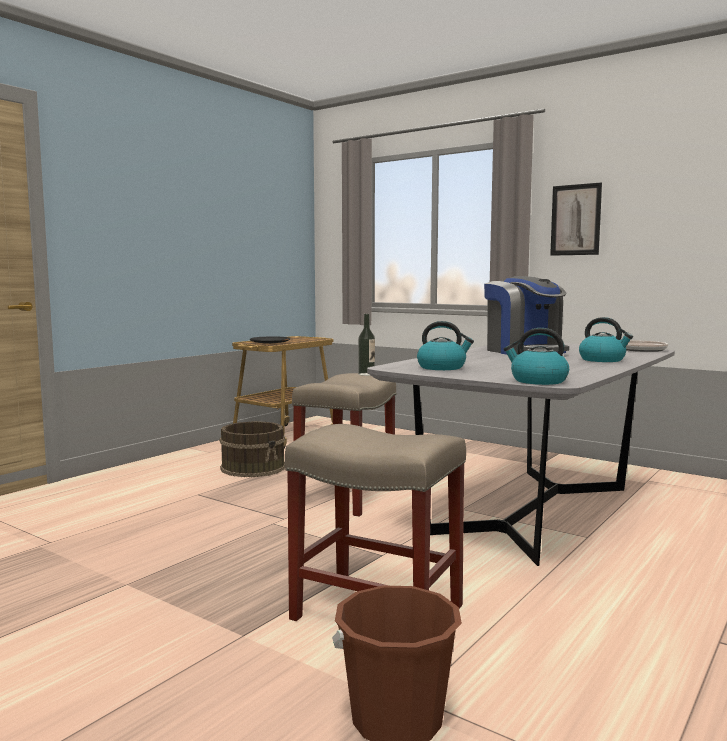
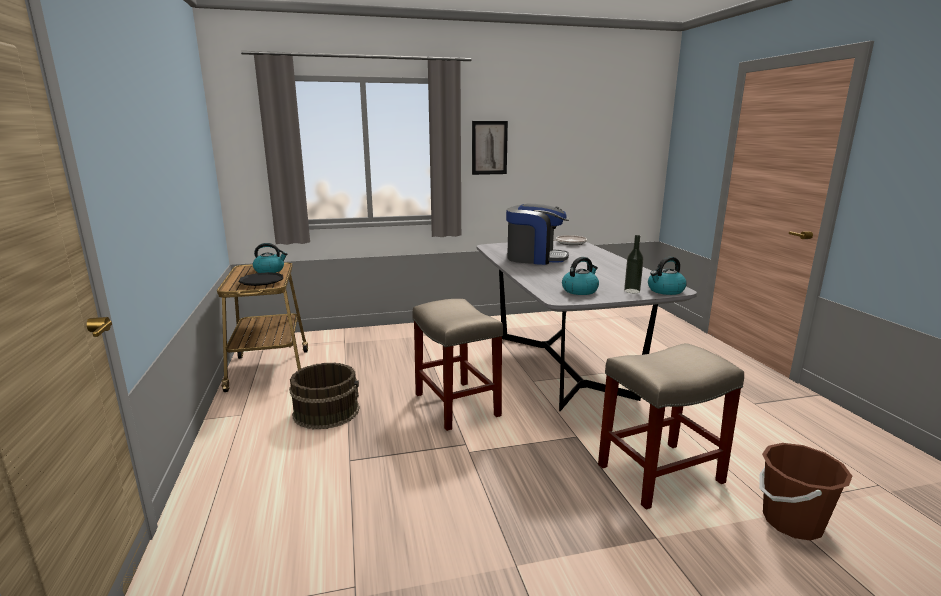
camera: 50 degrees left, 10 degrees up
bottle [358,314,375,376] -> bottle moved to [624,235,644,293]
kettle [579,317,633,362] -> kettle moved to [253,243,287,273]

